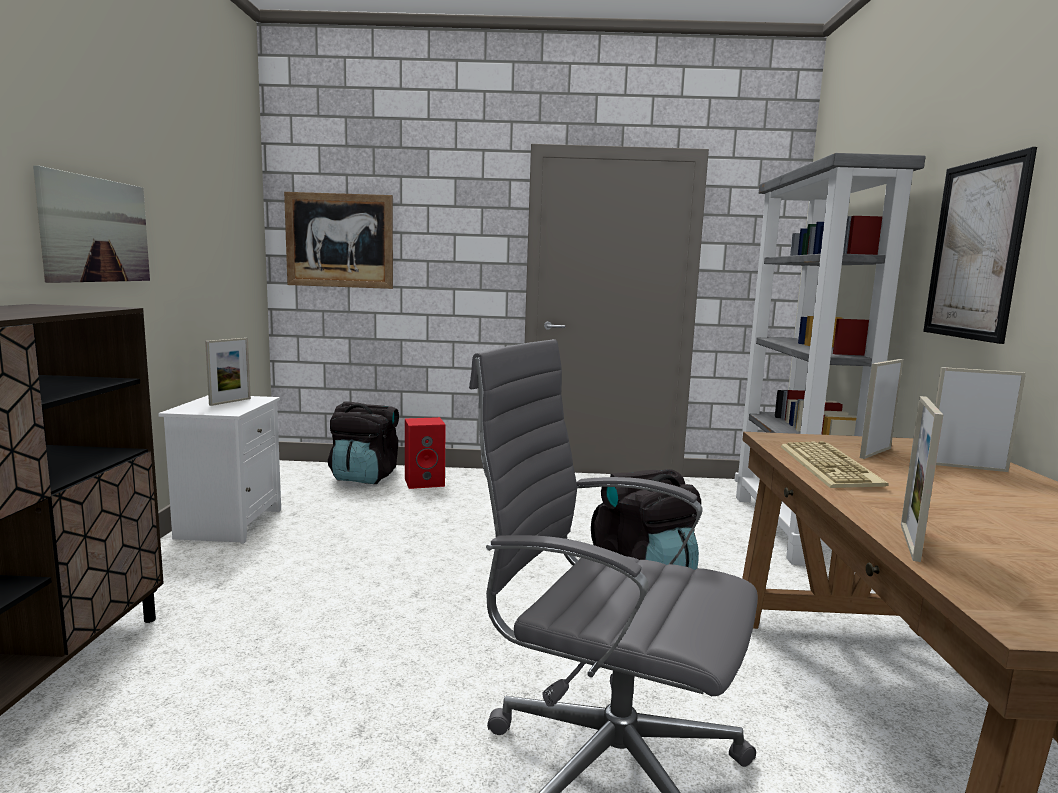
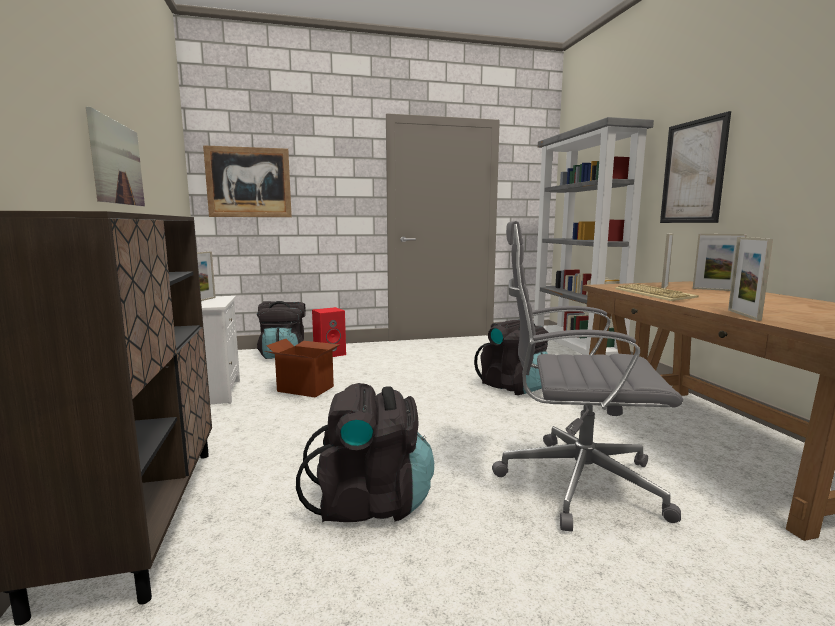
camera: 15 degrees left, 0 degrees up
picture frame [935,367,1026,472] -> picture frame turned 150 degrees counterclockwise [693,234,747,291]
none -> cardboard box [265,339,341,398]
none -> black backpack [296,383,434,522]

